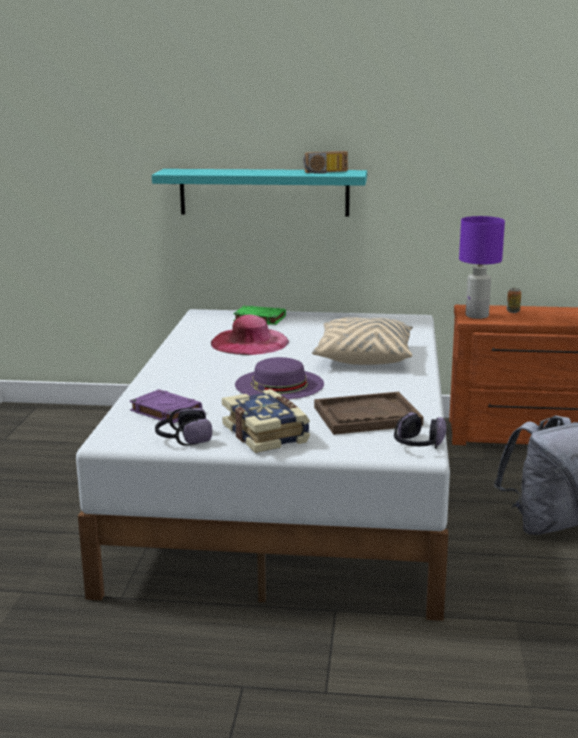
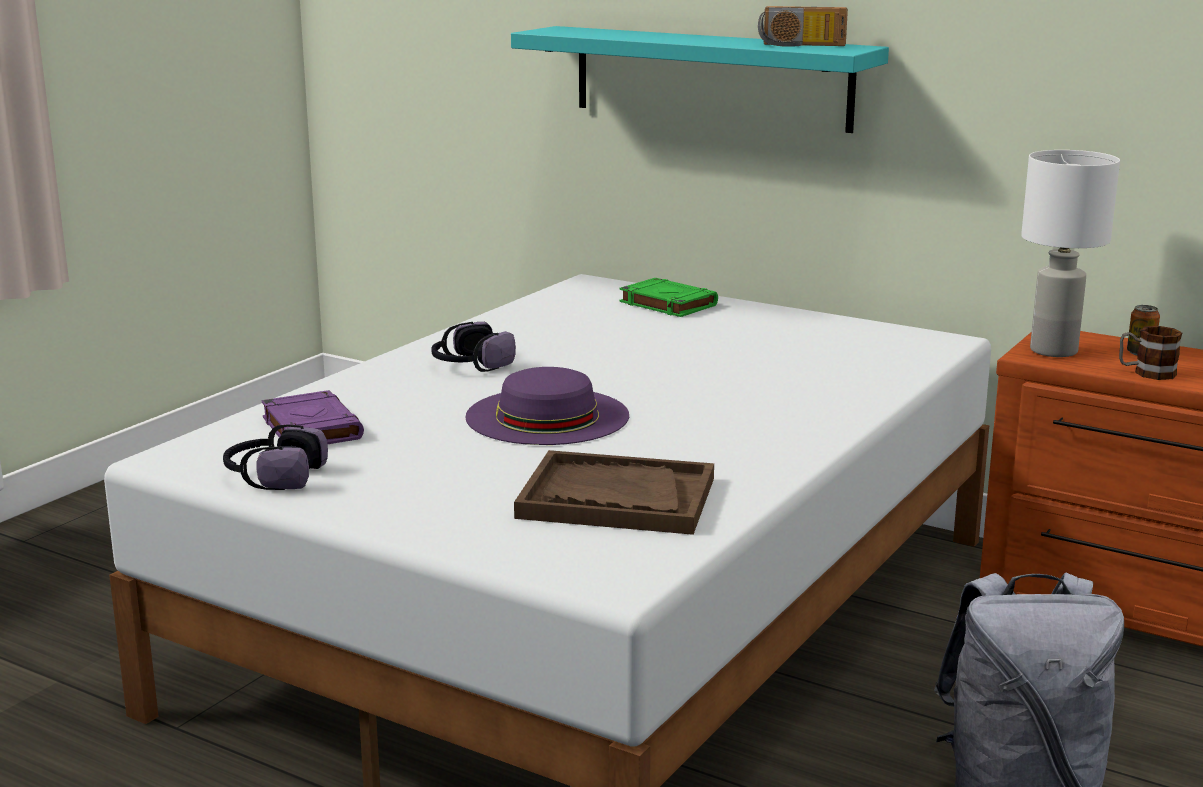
camera: 25 degrees right, 0 degrees up
pink hat [211,315,289,355] -> none
book [222,389,310,453] -> none
beige pillow [312,317,413,365] -> none
headphones [394,412,446,449] -> headphones moved to [431,322,516,372]
purple table lamp [459,216,505,319] -> white table lamp [1021,150,1120,357]
none -> mug [1119,326,1182,380]

